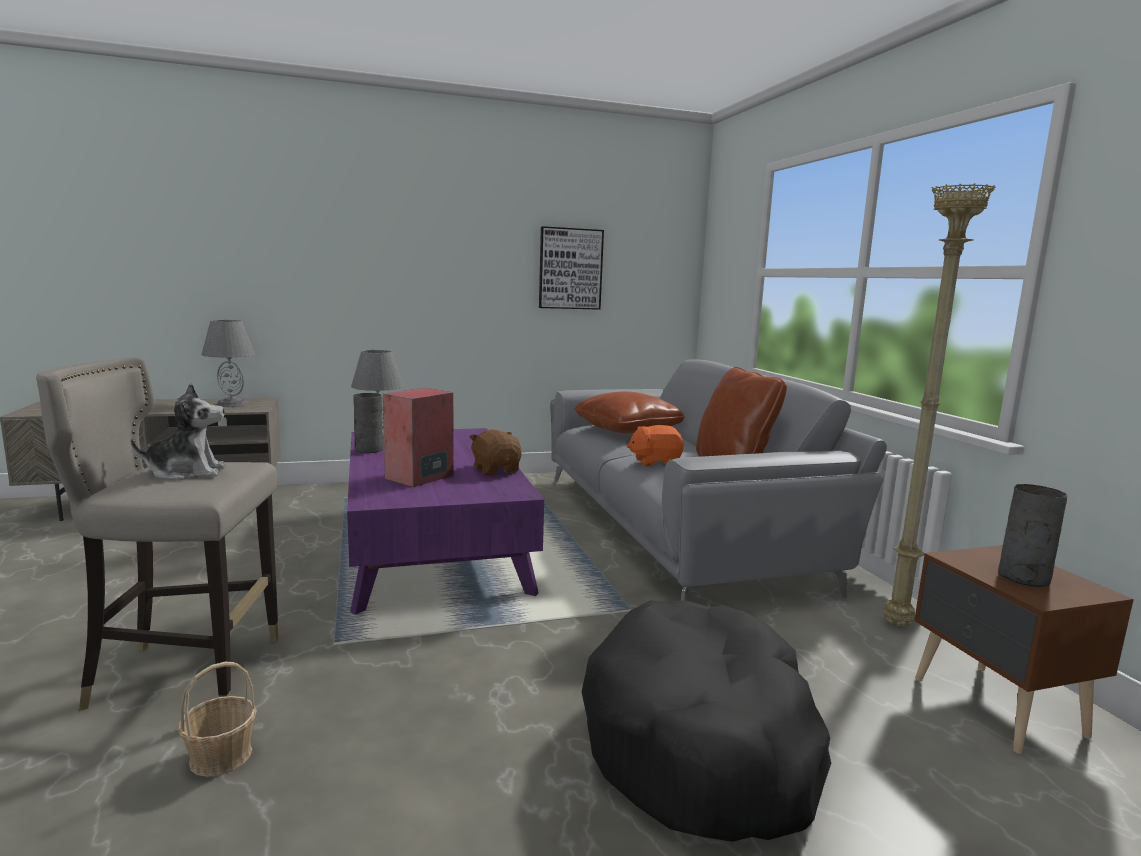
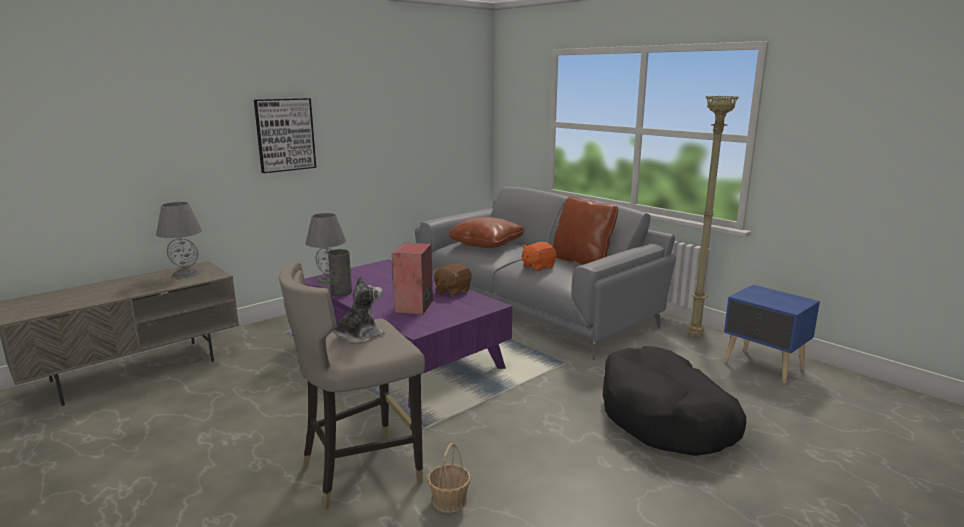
camera: 25 degrees left, 5 degrees up
brown plush toy [469,429,522,475] -> brown plush toy turned 90 degrees counterclockwise [433,263,472,296]
picture [539,226,604,310] -> picture moved to [254,98,316,173]
brown nightstand [914,545,1134,754] -> blue nightstand [724,285,820,383]
grey vase [998,484,1067,587] -> none

